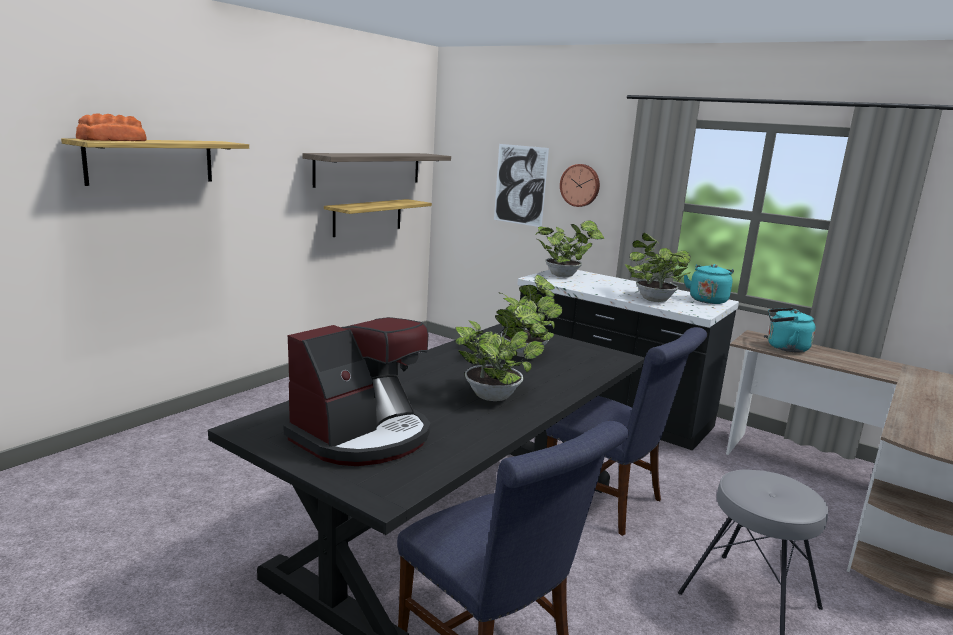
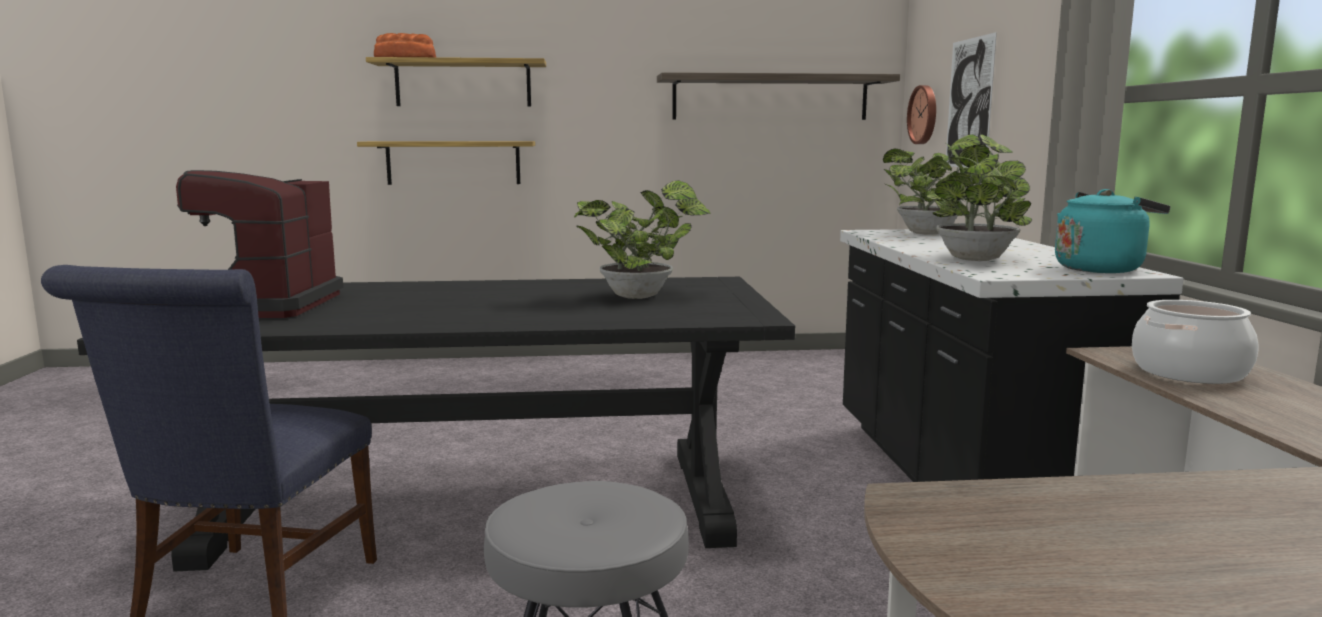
camera: 50 degrees right, 5 degrees down
coffee machine [284,317,431,466] -> coffee machine turned 90 degrees clockwise [176,170,343,318]
shelf [324,199,432,237] -> shelf moved to [357,141,535,185]
potted plant [455,304,547,401] -> none
blue chair [546,327,707,536] -> none
wall clock [560,164,600,207] -> wall clock moved to [907,85,936,144]
turquoise kettle [768,308,816,353] -> cooking pot [1132,300,1258,384]

